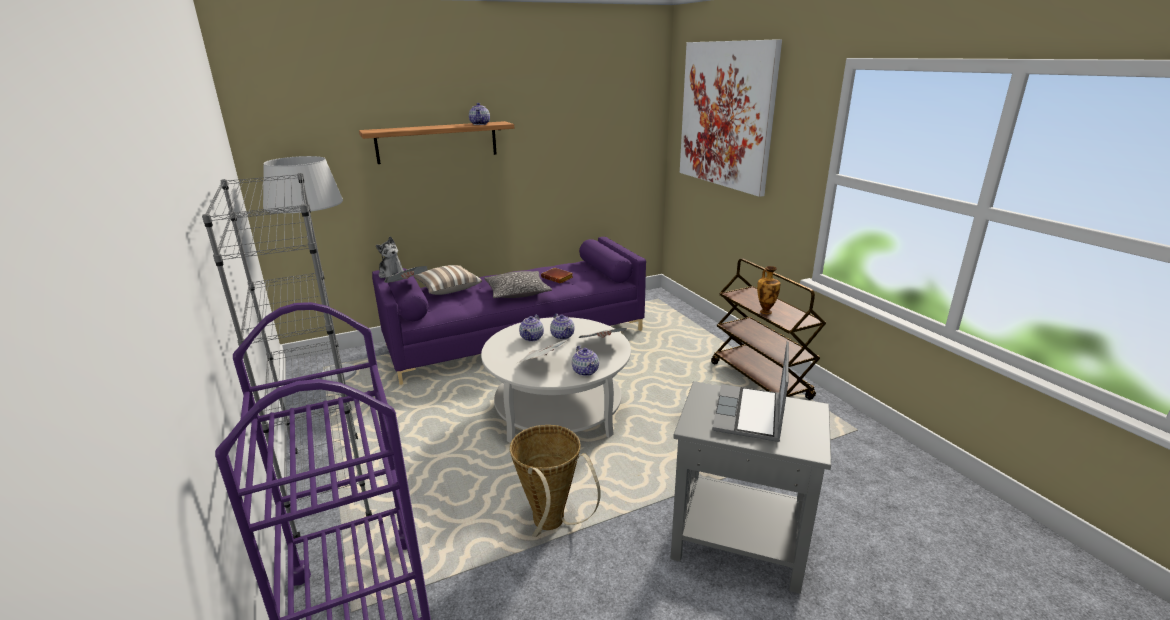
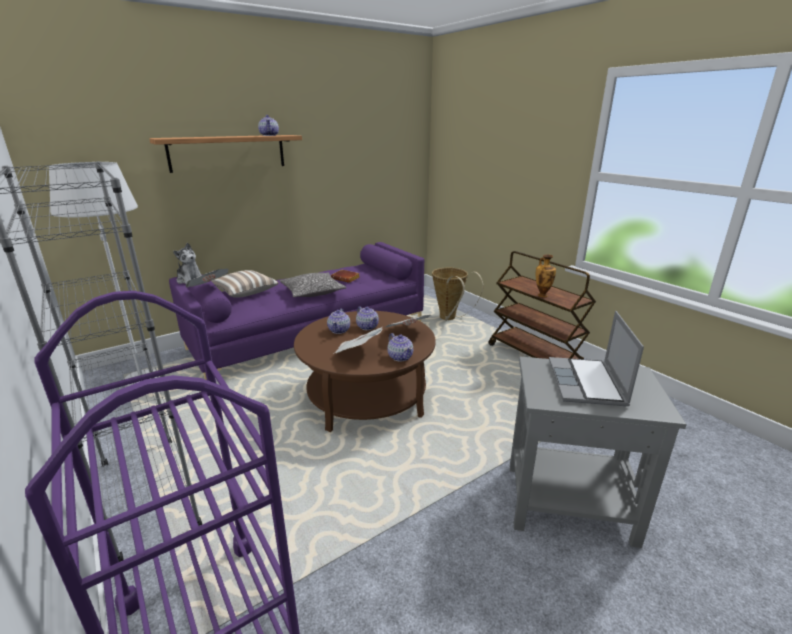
camera: 10 degrees left, 0 degrees up
white coffee table [481,317,631,443] -> brown coffee table [294,311,436,432]
basket [510,425,601,537] -> basket moved to [432,268,483,321]
picture [680,39,782,197] -> none

